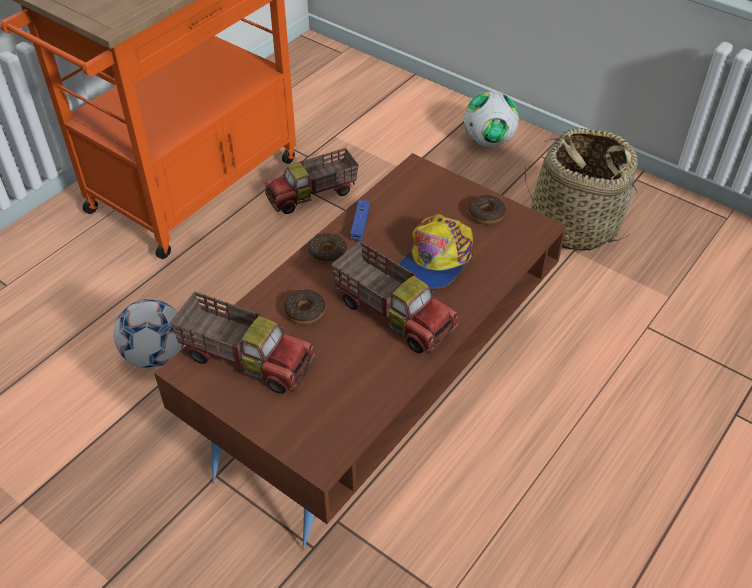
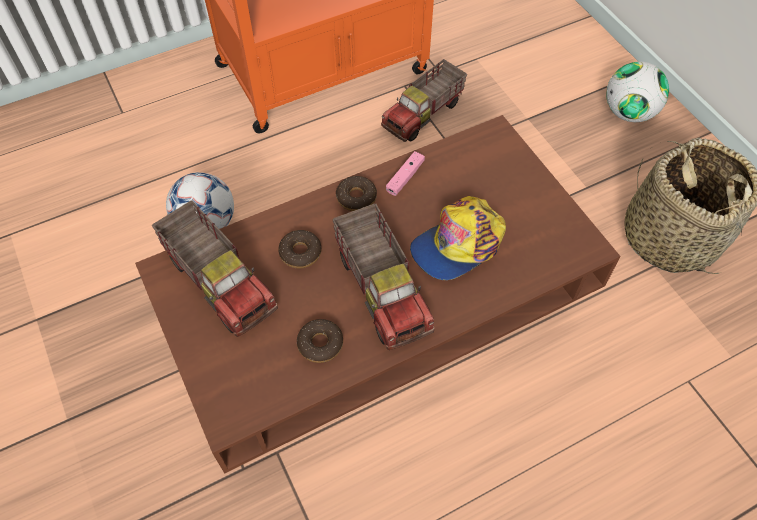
camera: 25 degrees right, 10 degrees up
toy truck [265,148,359,214] -> toy truck turned 45 degrees counterclockwise [381,59,467,142]
blue game controller [350,200,370,241] -> pink game controller [386,151,425,196]
donut [468,195,506,224] -> donut moved to [297,319,343,363]

